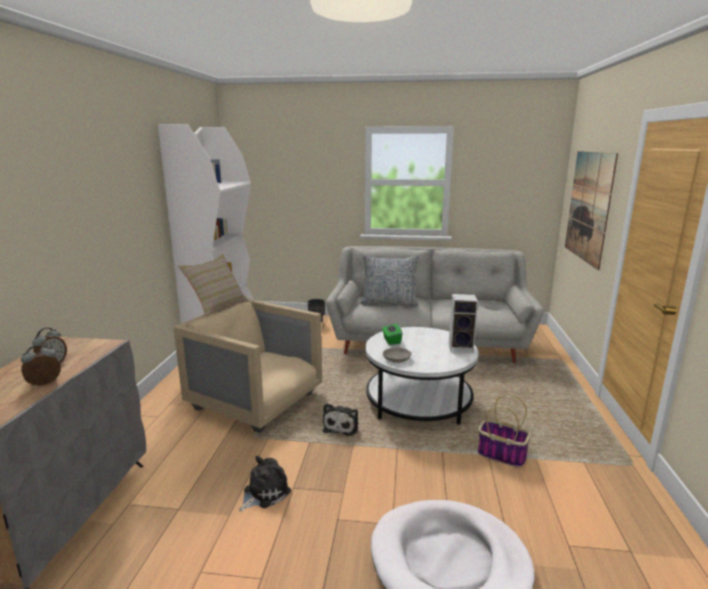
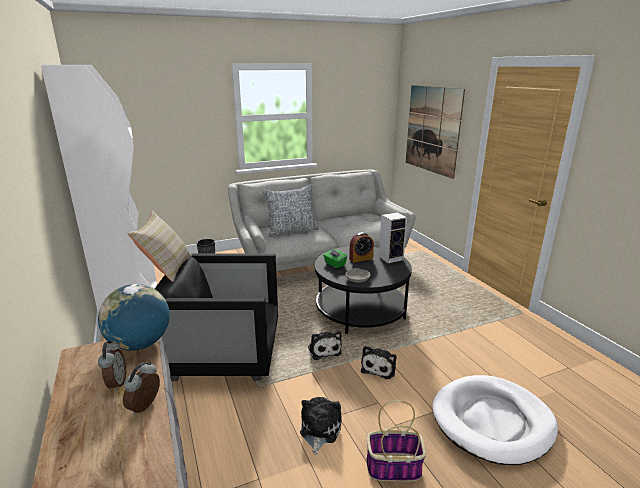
camera: 30 degrees left, 5 degrees up
beige armchair [173,299,322,433] -> black armchair [155,254,278,381]
white coffee table [365,327,479,425] -> black coffee table [315,246,412,334]
basket [478,394,531,468] -> basket moved to [366,400,426,482]
none -> globe [98,284,170,351]
none -> alarm clock [349,232,374,263]
none -> plush toy [361,346,396,379]

